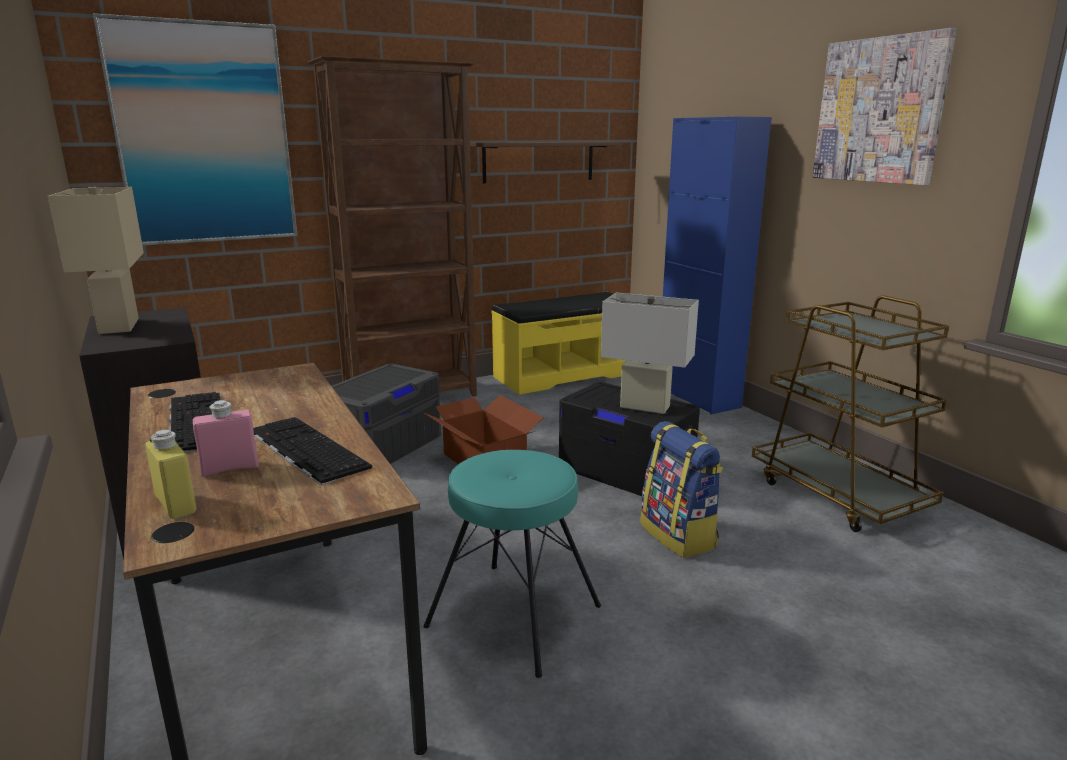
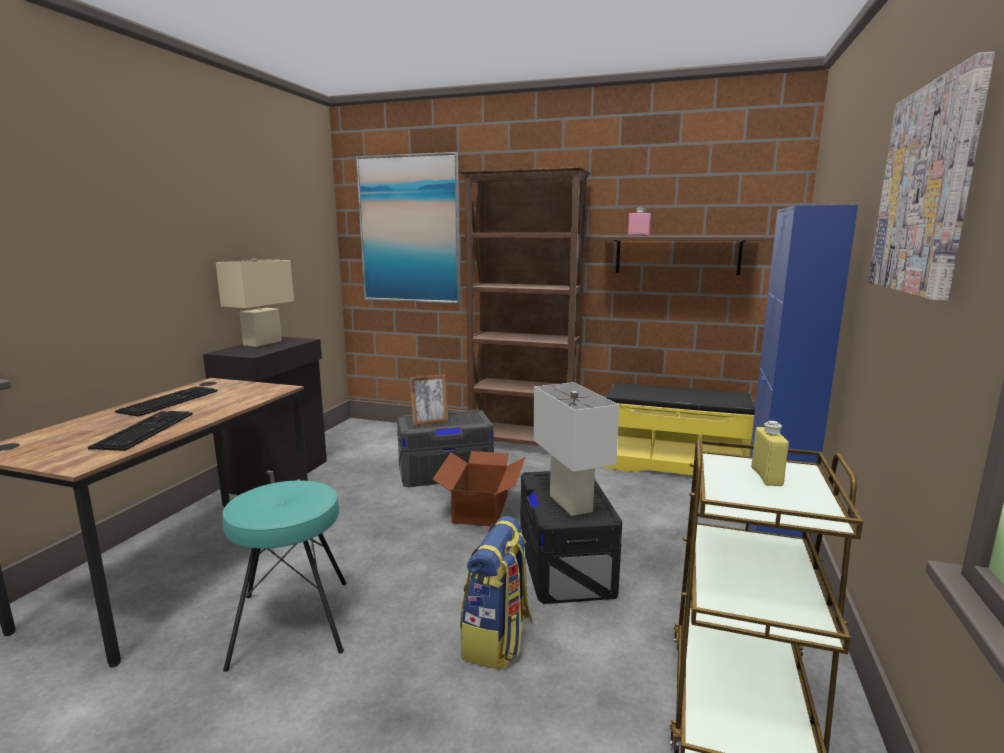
camera: 45 degrees right, 5 degrees down
yellow bottle [145,430,196,519] -> yellow bottle moved to [751,421,789,486]
pink bottle [193,400,259,477] -> pink bottle moved to [628,207,651,236]
none -> picture frame [410,374,448,426]

